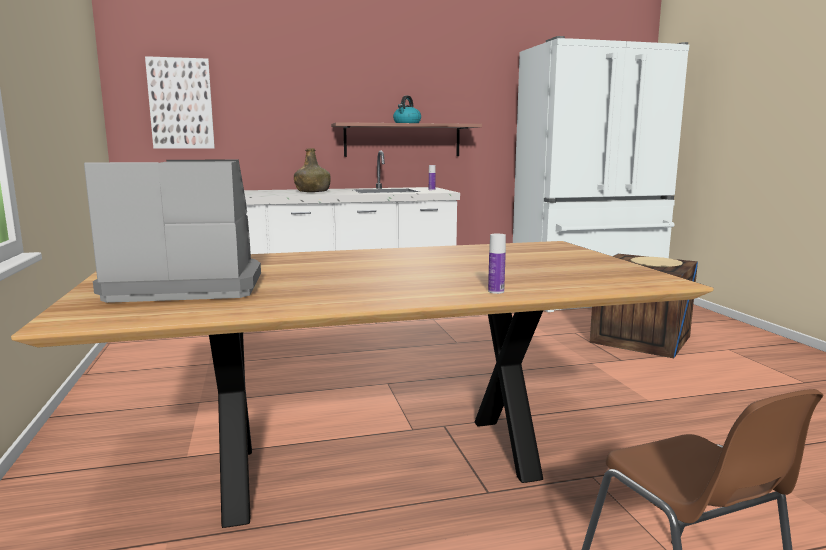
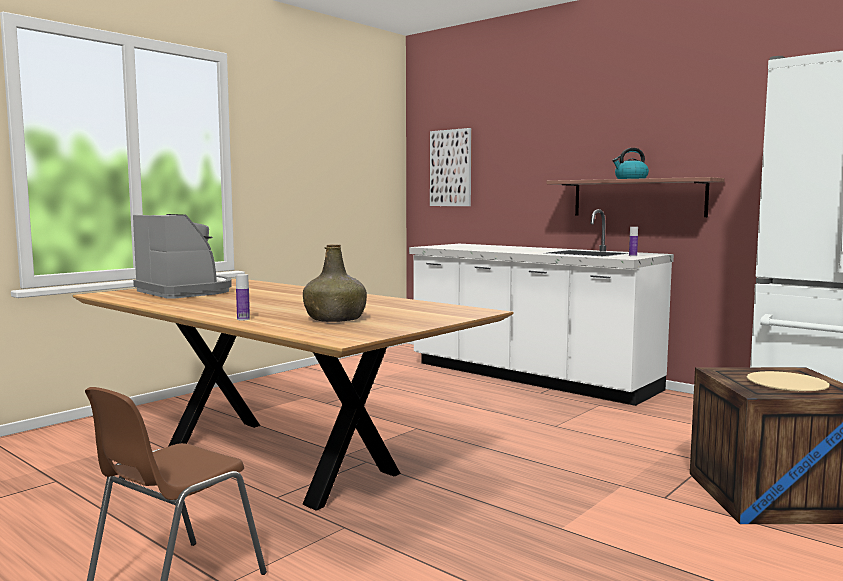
camera: 55 degrees right, 5 degrees down
green bottle [294,148,331,192] -> green bottle moved to [303,244,367,322]

